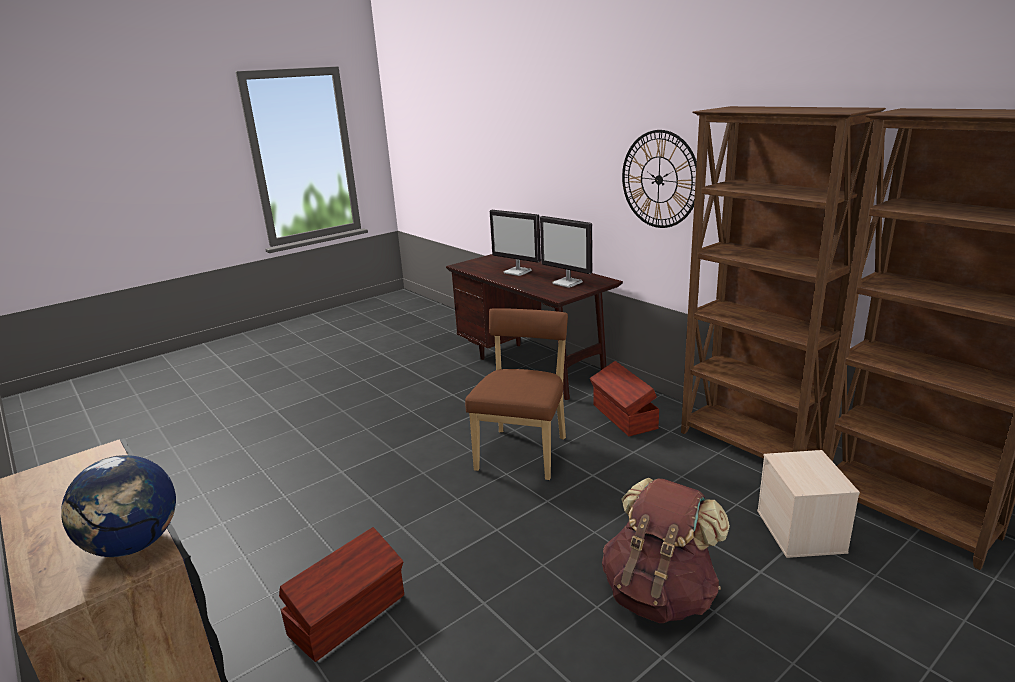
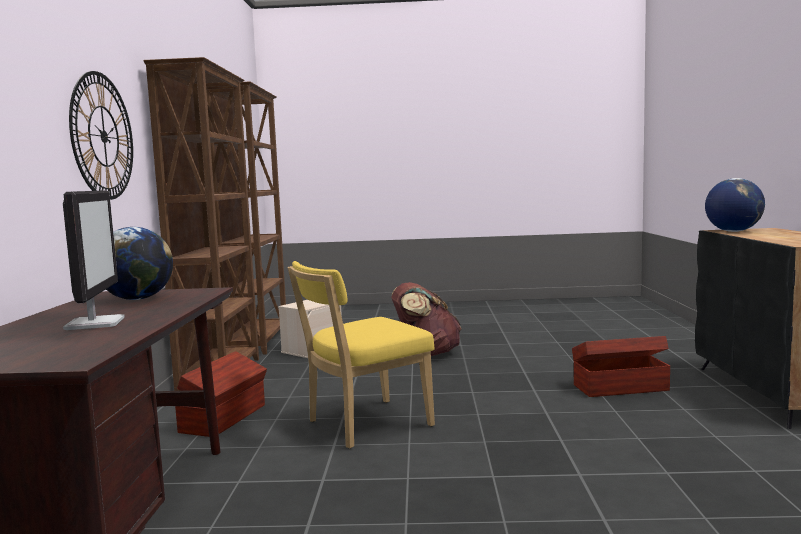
camera: 140 degrees left, 15 degrees down
brown chair [465,308,568,480] -> yellow chair [288,261,435,449]
monitor [540,216,592,287] -> globe [106,227,173,300]

